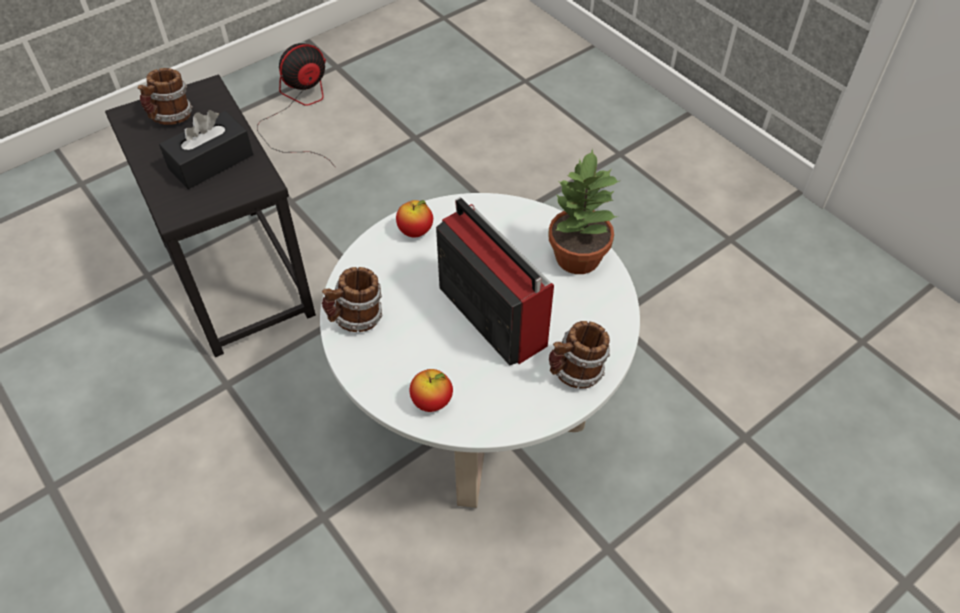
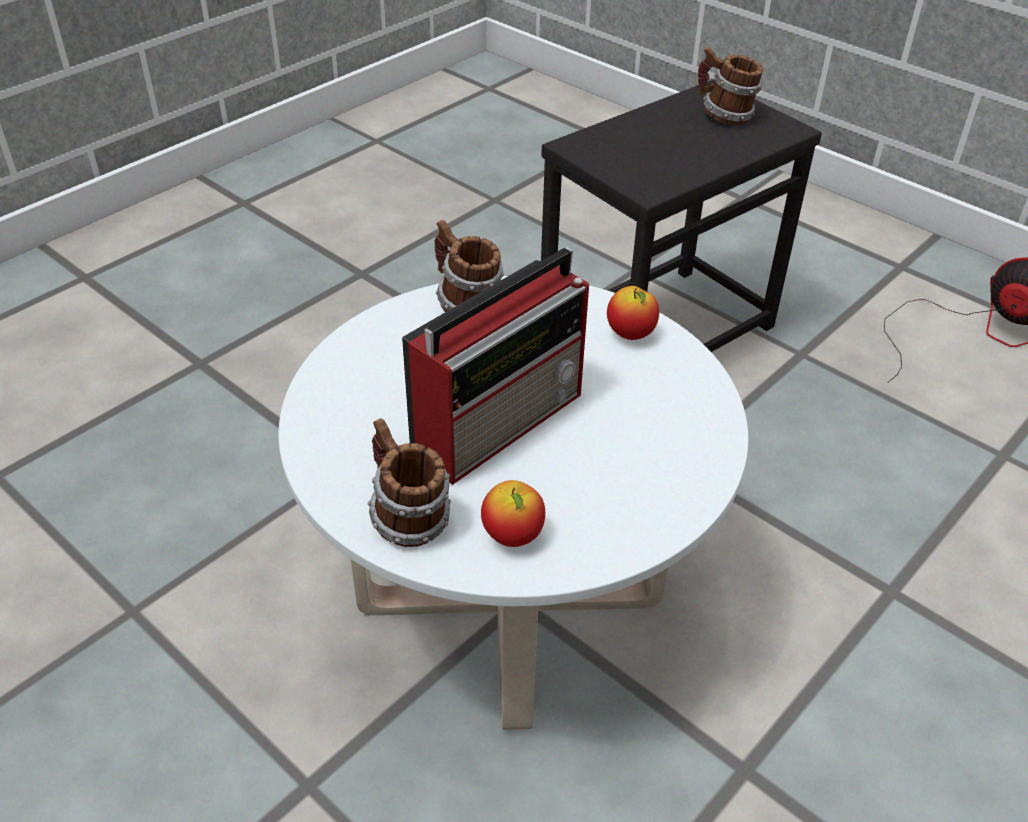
camera: 80 degrees right, 10 degrees down
black tissue box [159,110,253,189] -> none
apple [410,369,453,412] -> apple moved to [481,480,545,547]
potted plant [548,149,619,274] -> none

